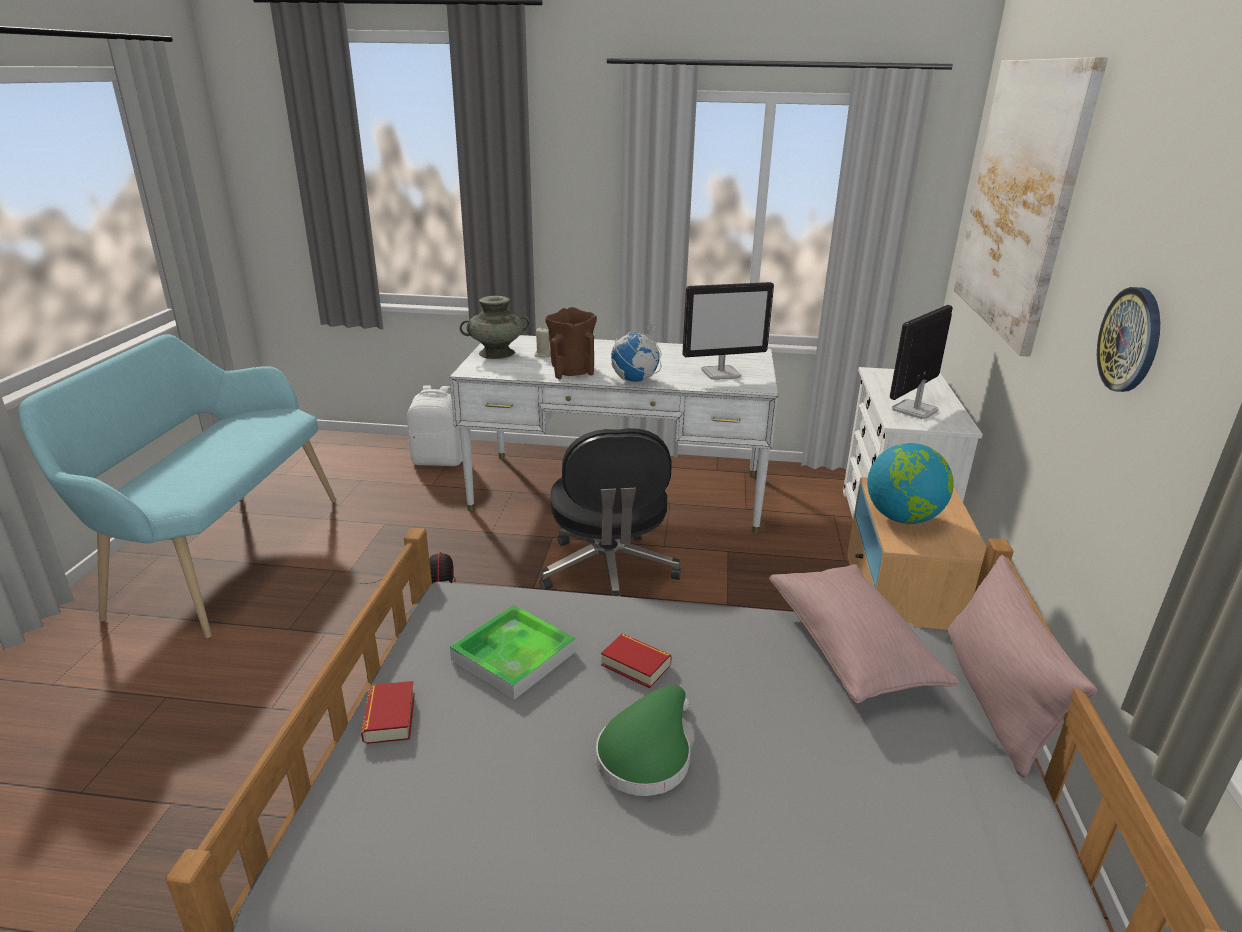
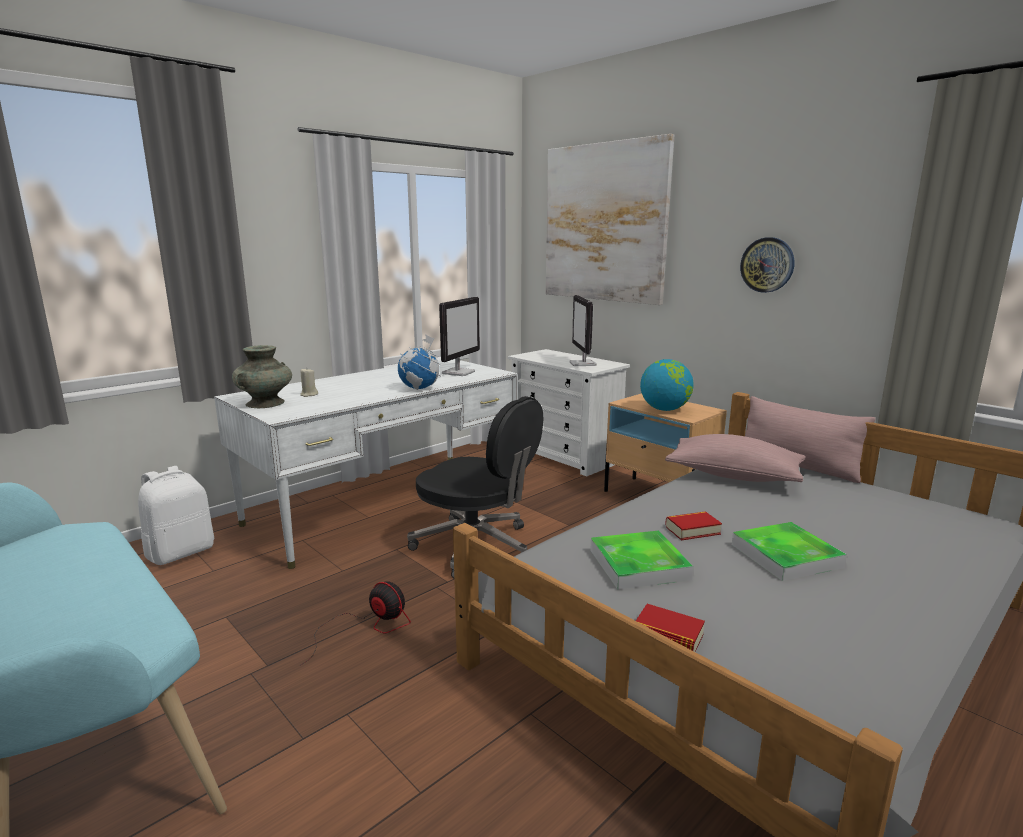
camera: 50 degrees left, 10 degrees down
brown vase [545,307,597,379] -> none
green hat [596,685,690,796] -> tray [732,522,847,581]

